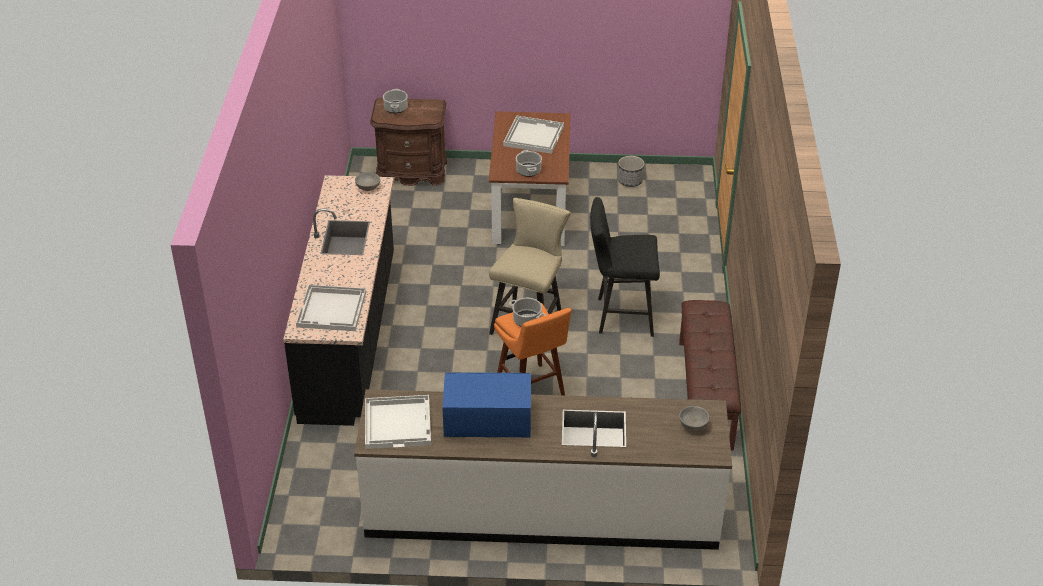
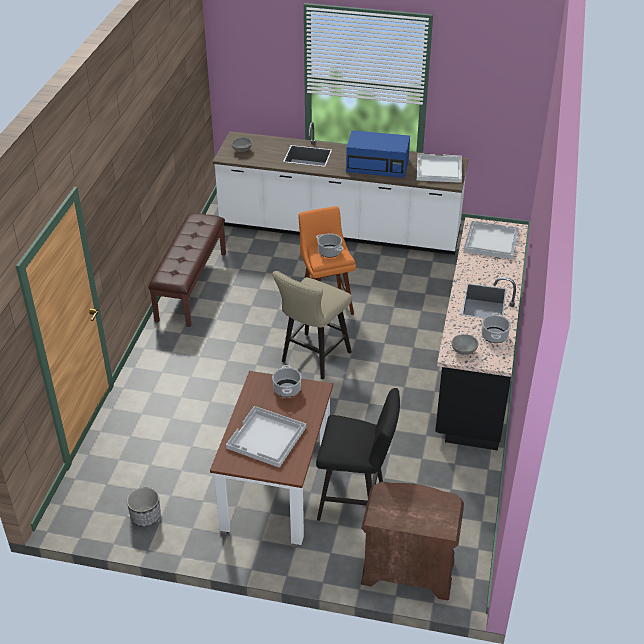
camera: 170 degrees left, 0 degrees up
cooking pot [383,89,408,113] -> cooking pot moved to [482,313,511,343]
black stool [590,197,660,337] -> black stool moved to [316,388,400,521]

